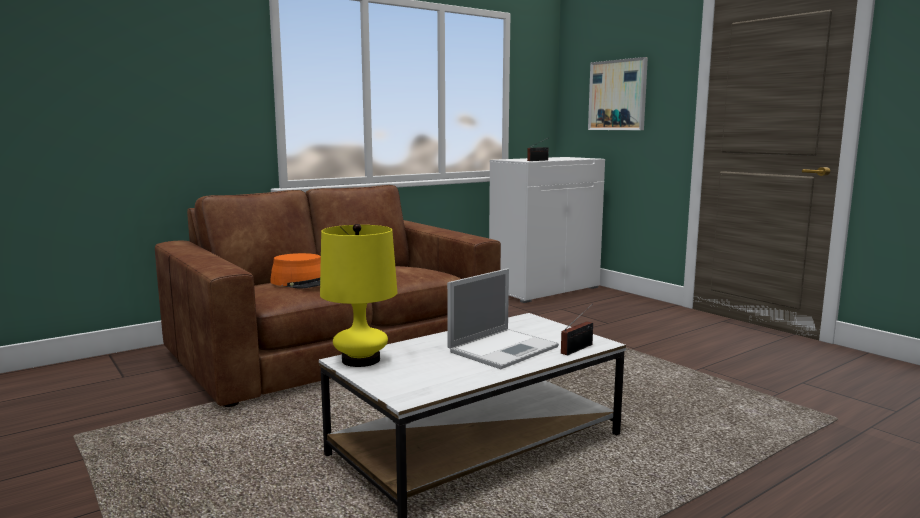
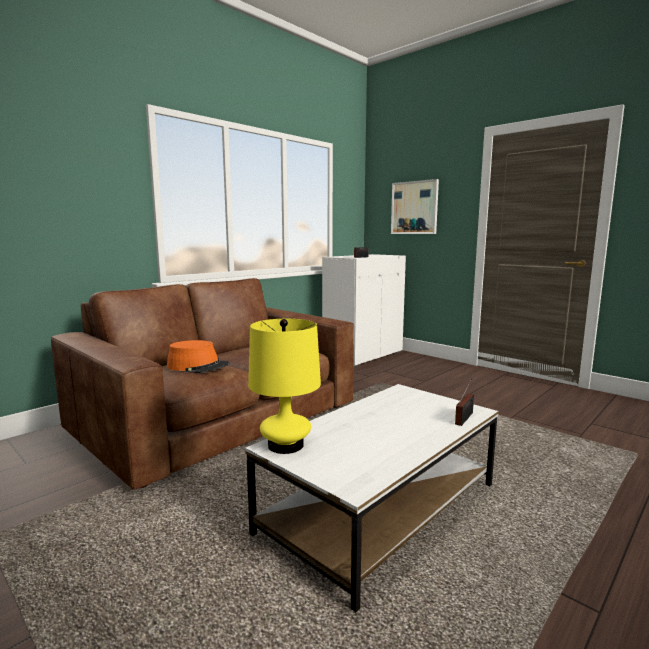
camera: 10 degrees left, 0 degrees up
laptop [447,268,559,369] -> none

